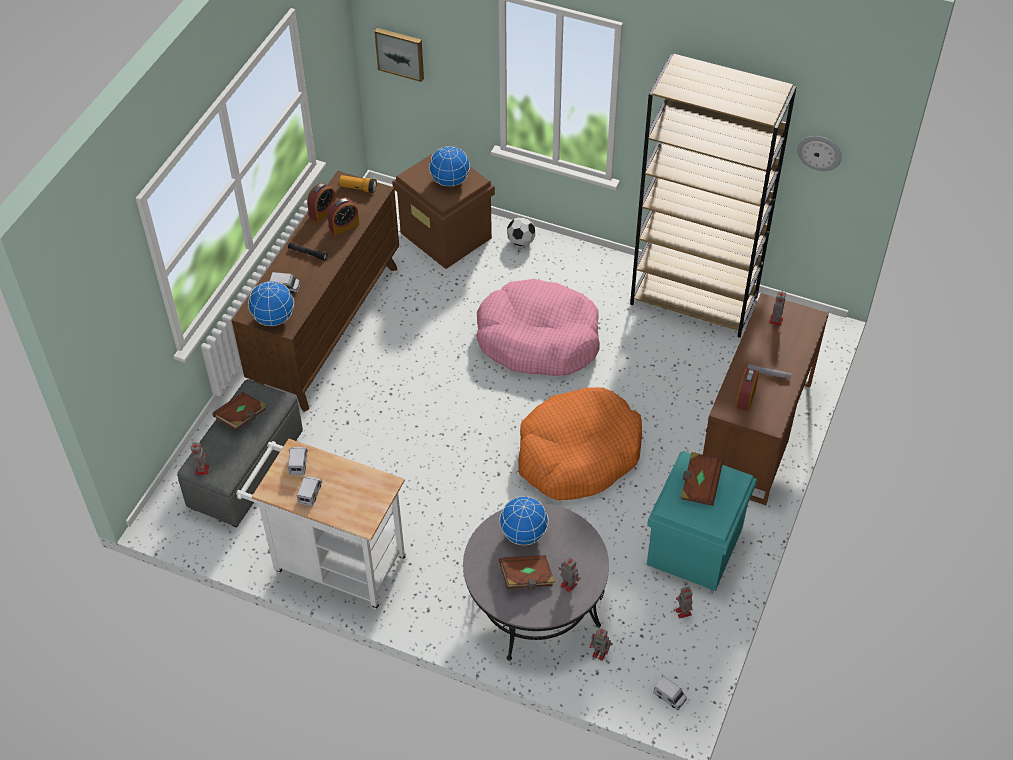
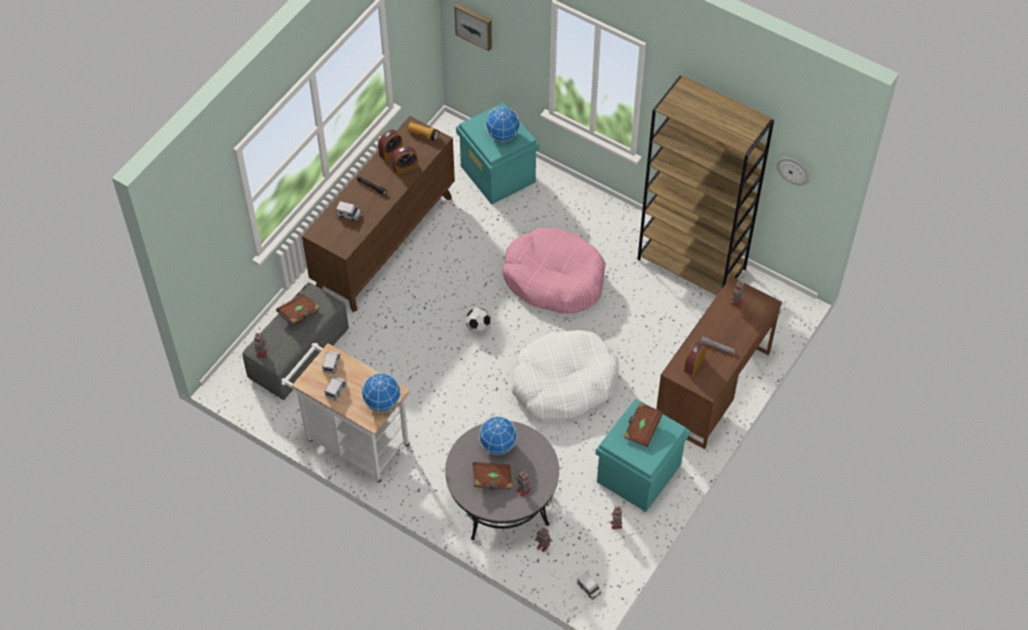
camera: 10 degrees right, 5 degrees up
globe [248,281,294,326] -> globe moved to [362,373,401,412]
brown storage box [392,154,495,269] -> turquoise storage box [456,102,540,205]
football [507,217,535,246] -> football moved to [466,307,491,334]
orange dog bed [518,388,642,500] -> white dog bed [512,330,619,420]

